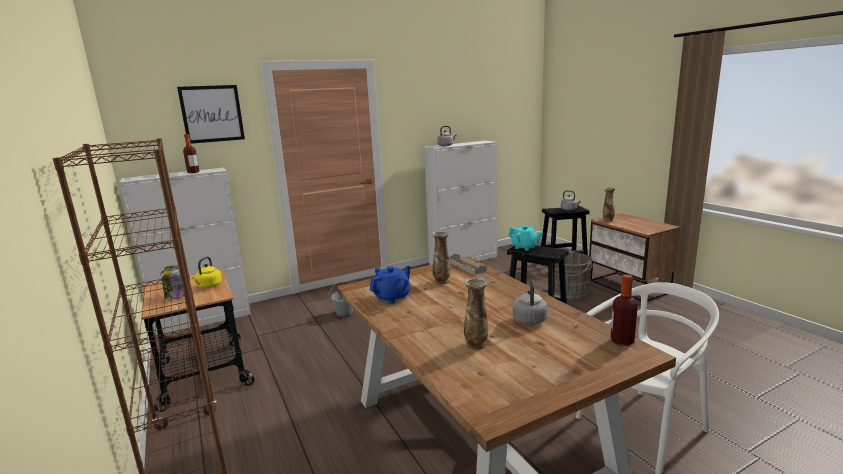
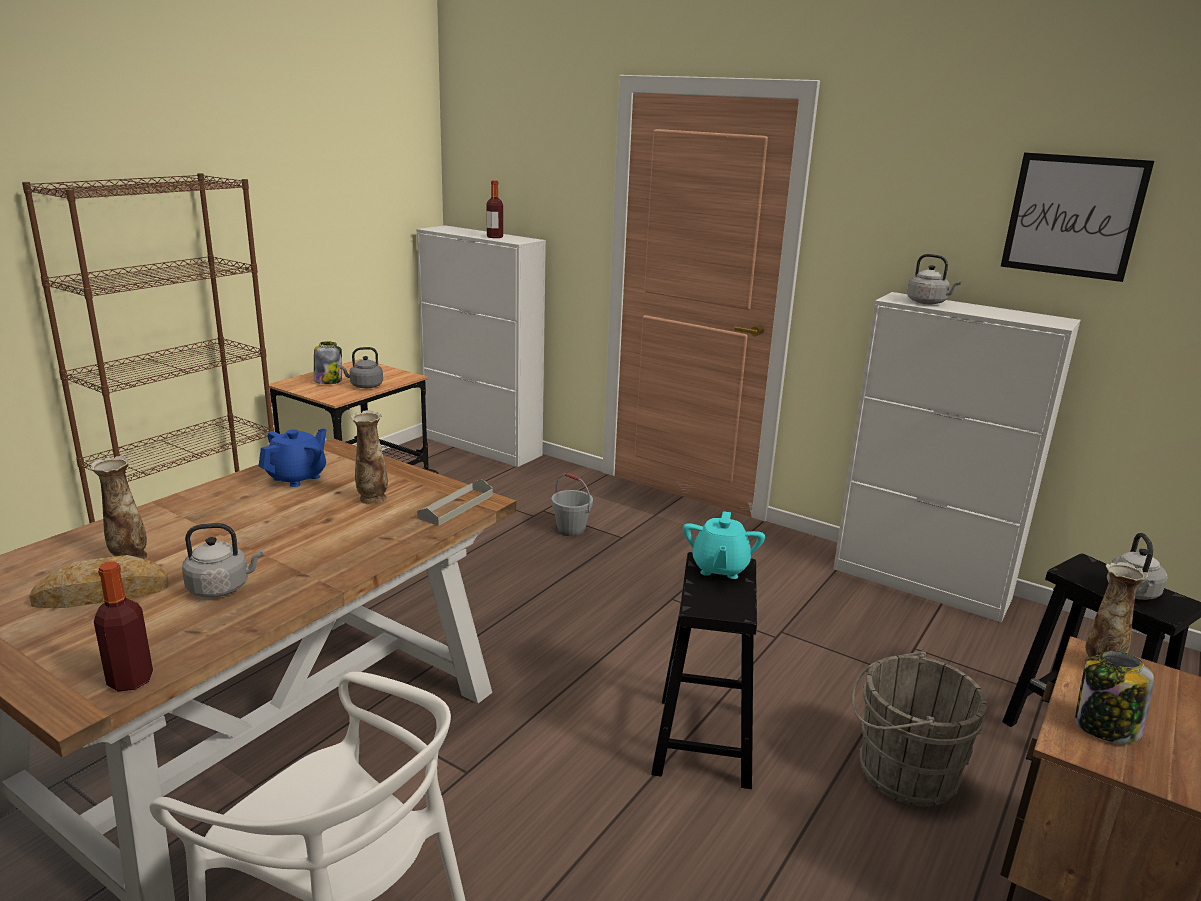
camera: 60 degrees right, 5 degrees up
picture [177,85,245,144] -> picture moved to [1001,152,1154,282]
yellow kettle [192,256,222,288] -> grey kettle [339,347,383,388]
blue teapot [370,266,411,304] -> blue teapot turned 75 degrees counterclockwise [258,428,326,487]
none -> bread [29,555,169,608]
none -> jar [1075,651,1154,743]

